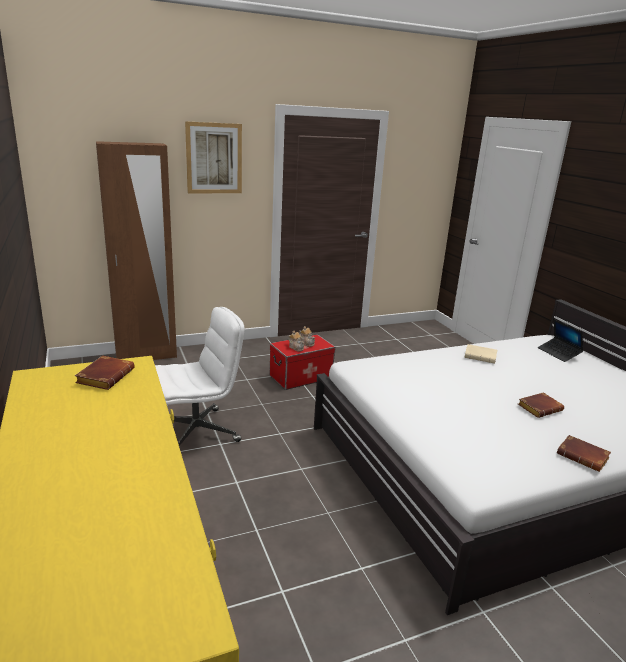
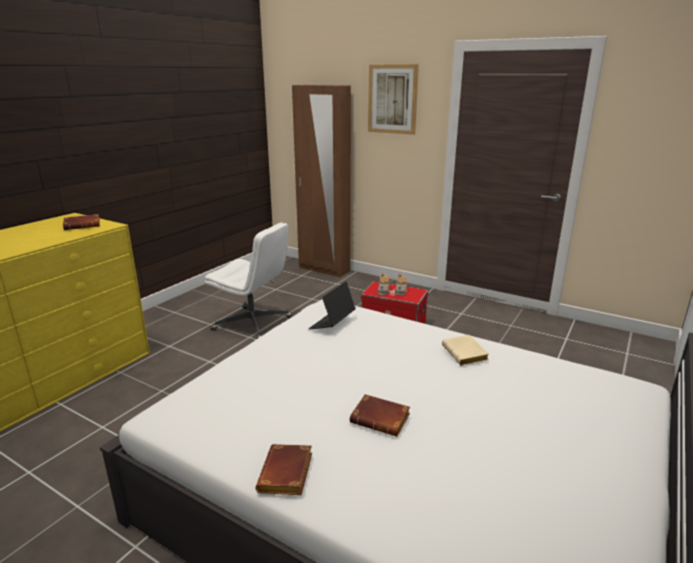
camera: 55 degrees right, 0 degrees up
laptop [538,319,583,362] -> laptop moved to [308,282,356,329]

